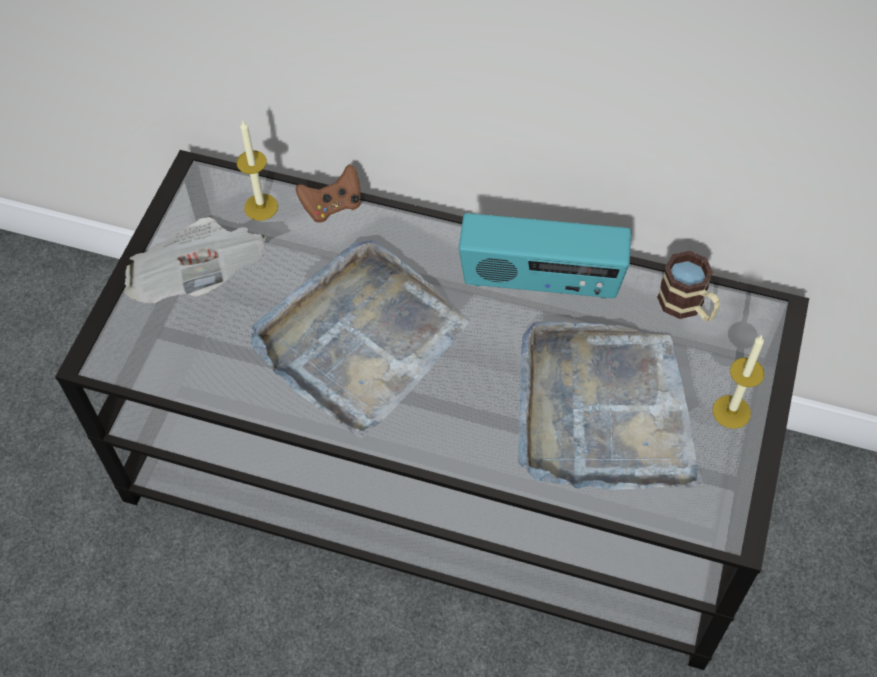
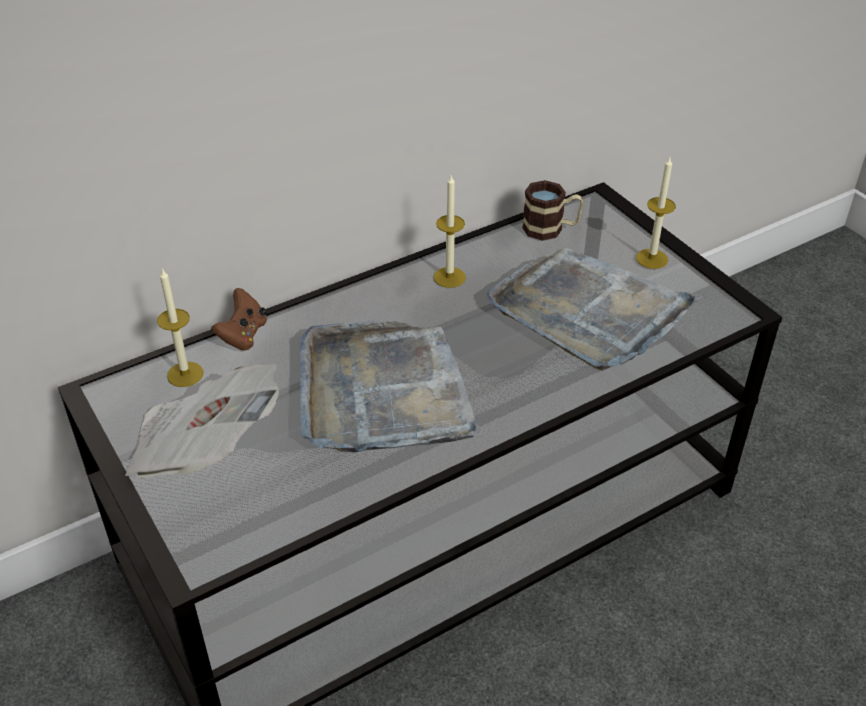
camera: 50 degrees left, 15 degrees down
radio [459,213,631,299] -> candle [434,175,466,288]

